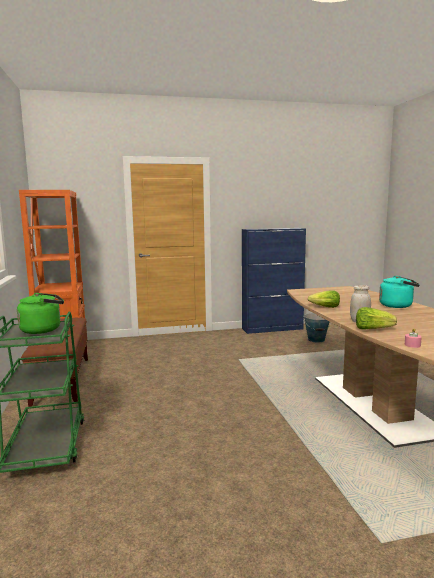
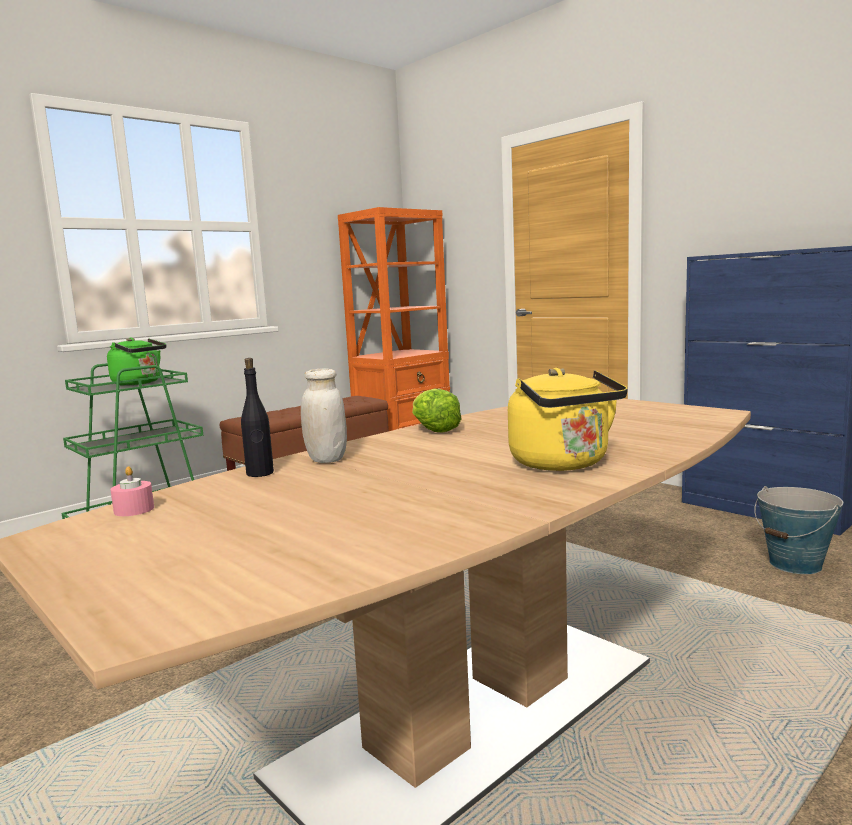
camera: 60 degrees right, 0 degrees up
lettuce [356,307,397,330] -> black bottle [241,358,274,477]
turquoise kettle [379,276,420,308] -> yellow kettle [508,368,627,471]

